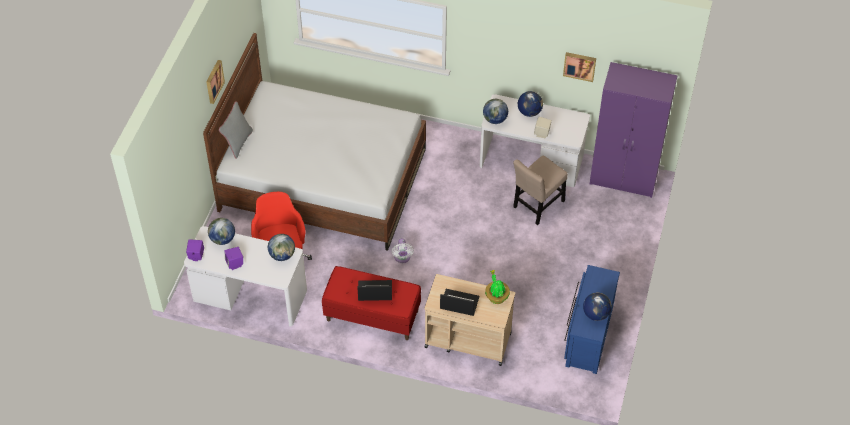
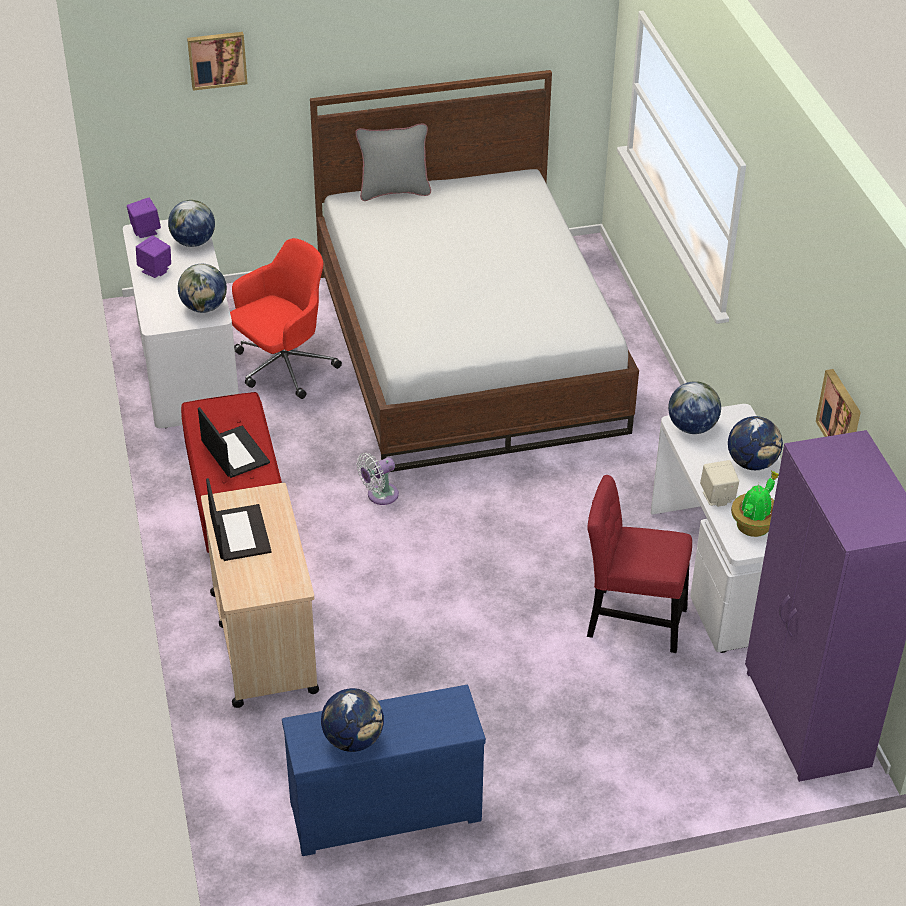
camera: 60 degrees right, 10 degrees down
picture [206,60,225,104] -> picture moved to [187,32,248,91]
potted plant [485,270,510,304] -> potted plant moved to [731,470,779,537]
beige chair [513,155,568,225] -> red chair [587,475,692,653]

